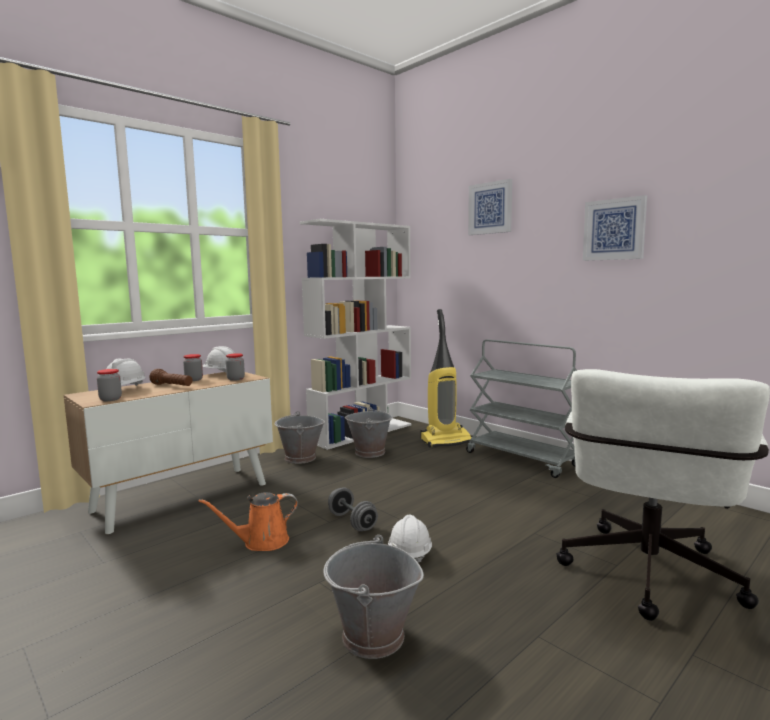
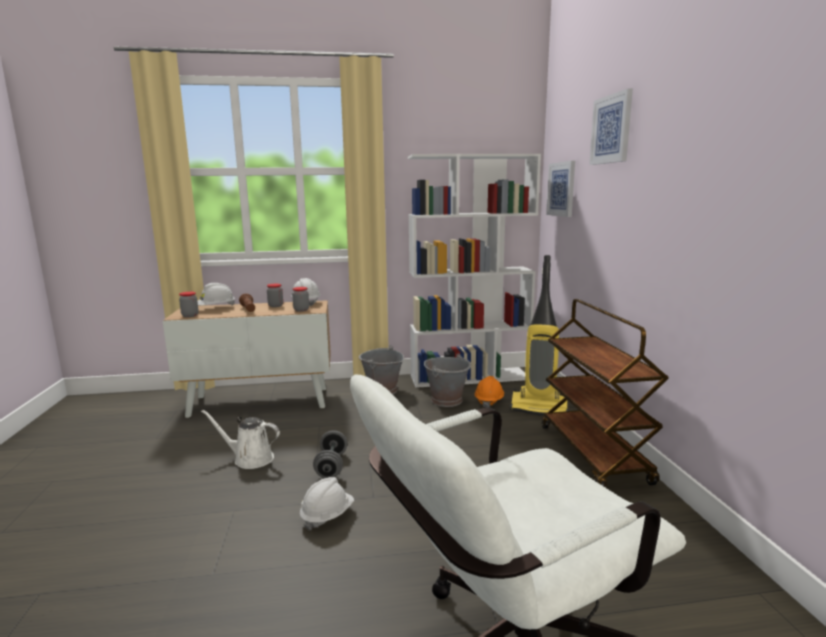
camera: 35 degrees right, 5 degrees up
orange watering can [199,492,298,551] -> white watering can [201,410,280,469]
grey bucket [323,535,424,659] -> none
grey cart [466,339,577,478] -> brown cart [542,299,669,487]
picture [583,195,647,261] -> picture moved to [546,161,575,217]
none -> orange hard hat [475,376,504,408]

